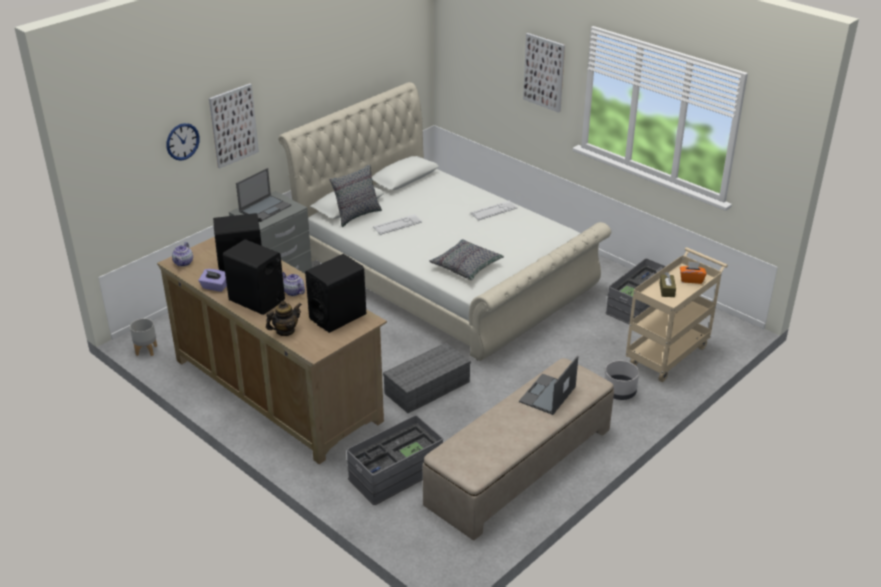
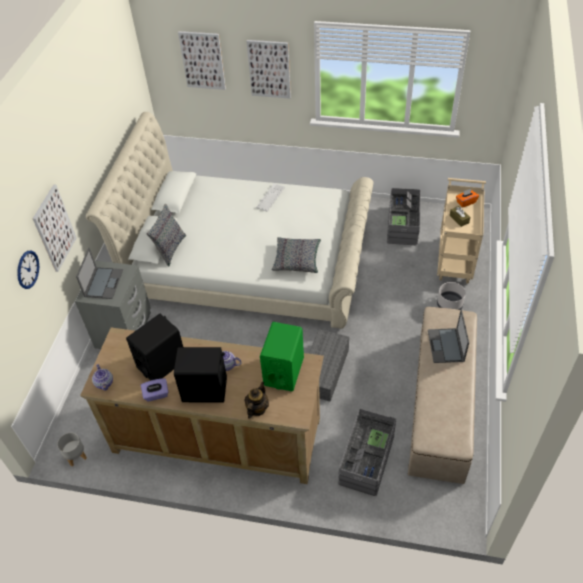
camera: 30 degrees left, 15 degrees up
black speaker [305,254,366,333] -> green speaker [260,322,304,391]
keyboard [373,214,422,235] -> none
none -> picture [178,31,226,90]

